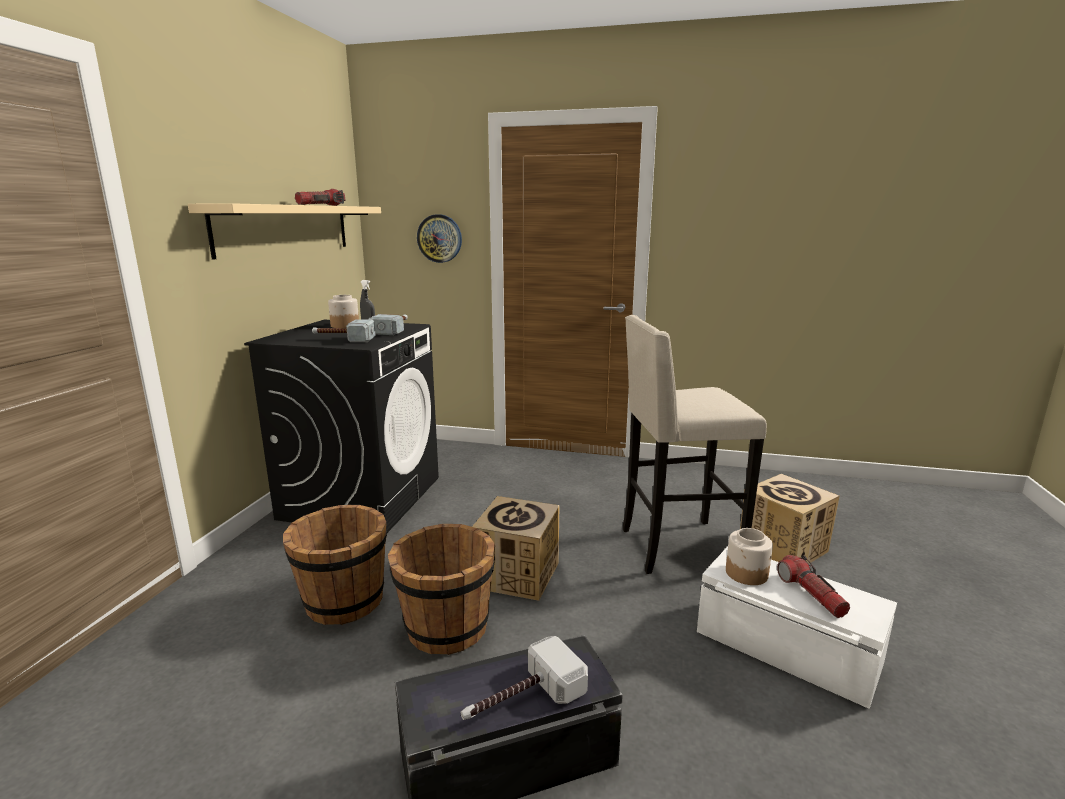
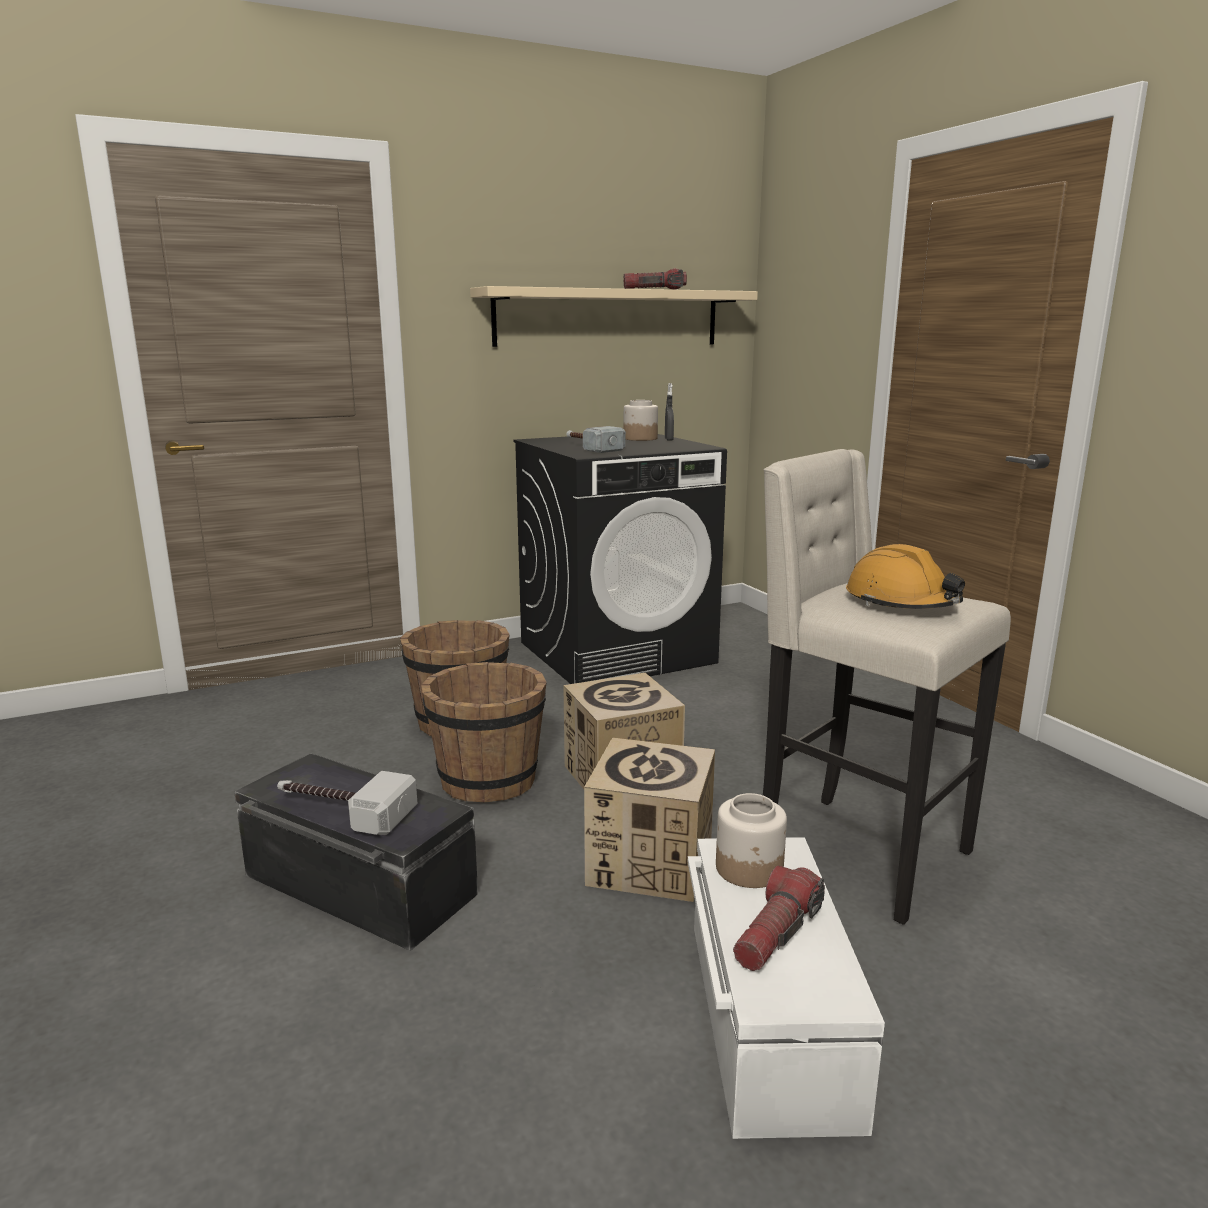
camera: 50 degrees right, 0 degrees up
hammer [369,314,408,335] -> none
wall clock [417,214,462,263] -> none
cardboard box [740,474,840,564] -> cardboard box moved to [584,738,715,902]
none -> orange hard hat [846,544,965,609]

